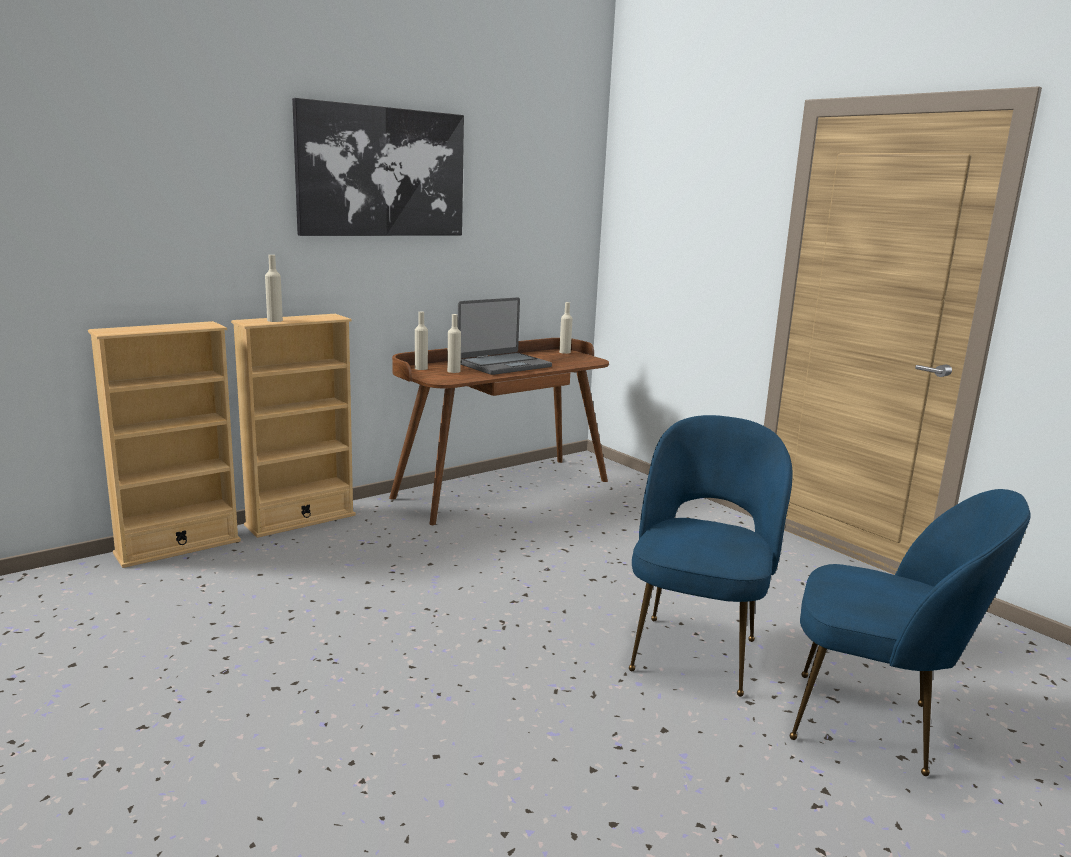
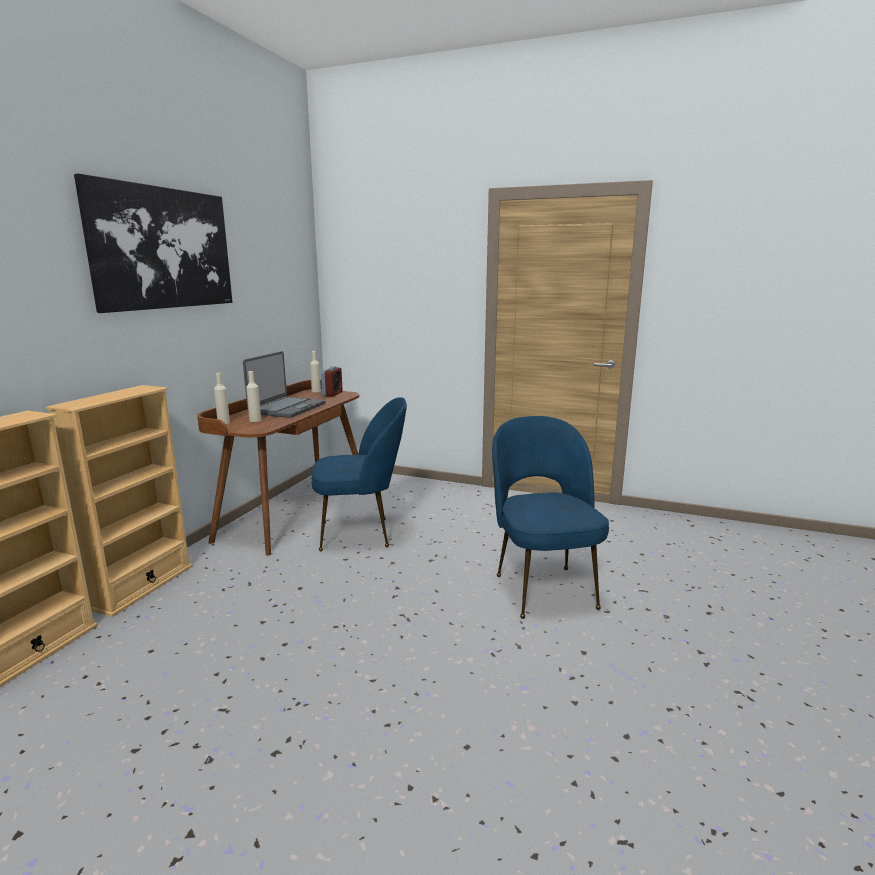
camera: 30 degrees left, 0 degrees up
beige bottle [265,255,283,322] -> none
blue chair [790,489,1031,776] -> blue chair moved to [312,397,407,552]
none -> alarm clock [321,366,342,397]

